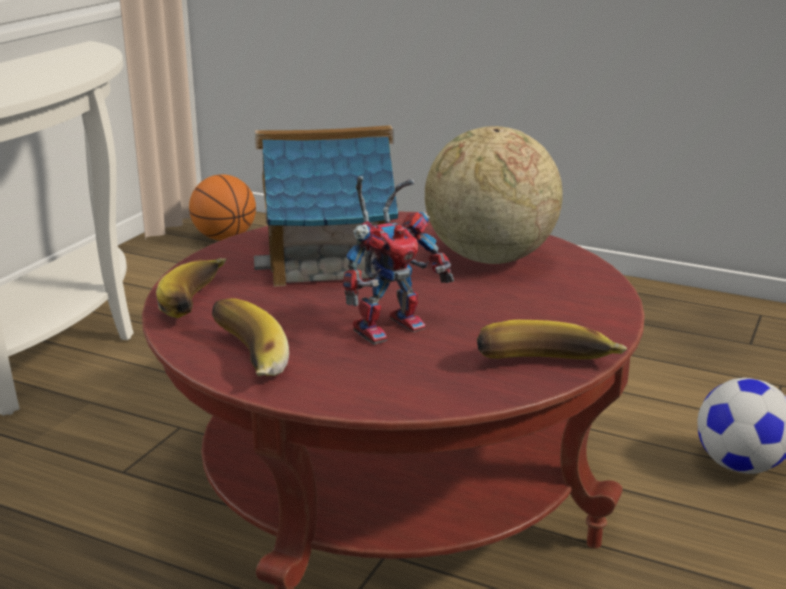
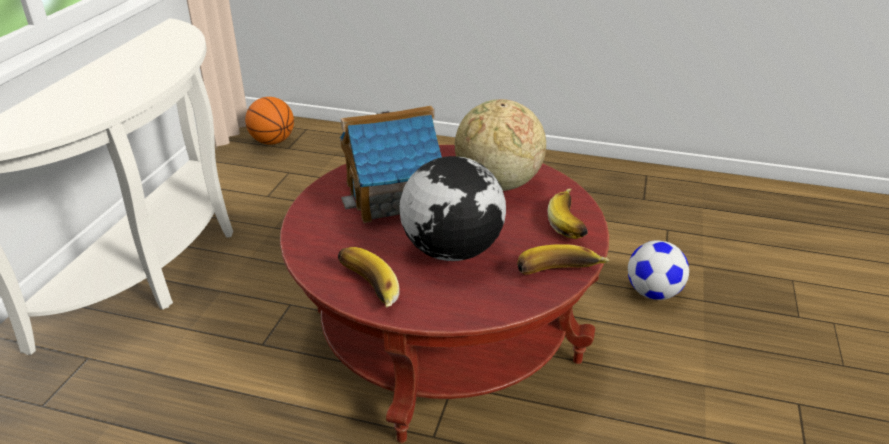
camera: 10 degrees left, 10 degrees up
banana [156,258,227,318] -> banana moved to [547,189,588,239]
toy robot [343,176,454,345] -> globe [399,156,506,261]

